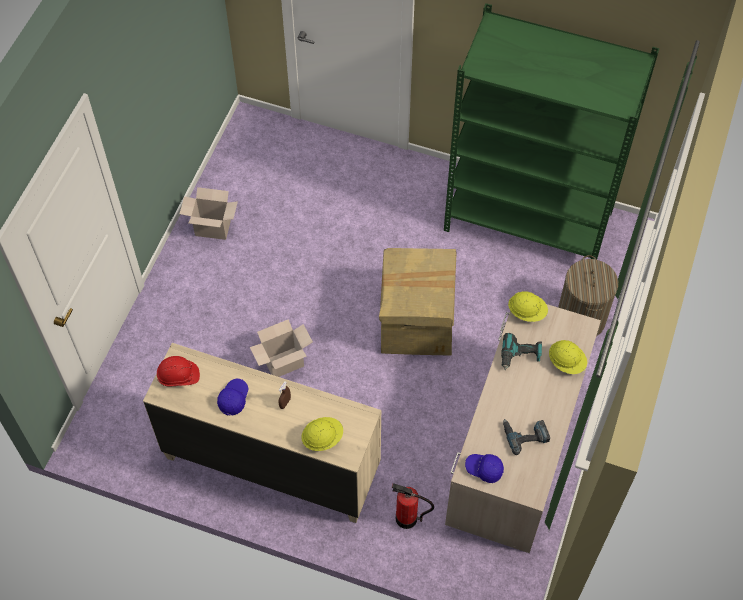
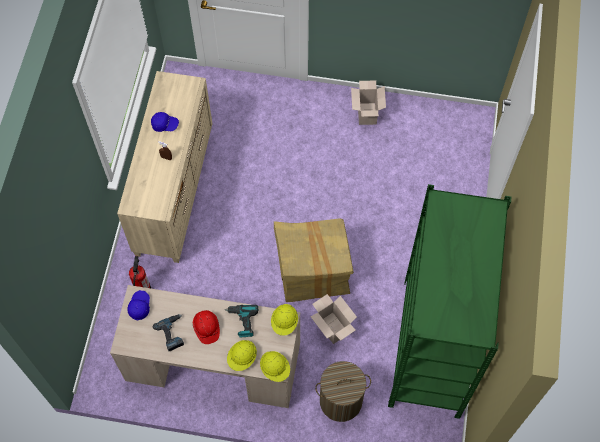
camera: 80 degrees right, 5 degrees up
red hard hat [157,356,200,386] -> red hard hat moved to [193,310,220,344]
cardboard box [250,319,313,377] -> cardboard box moved to [310,294,357,344]
yellow hard hat [302,417,343,451] -> yellow hard hat moved to [260,351,290,382]

